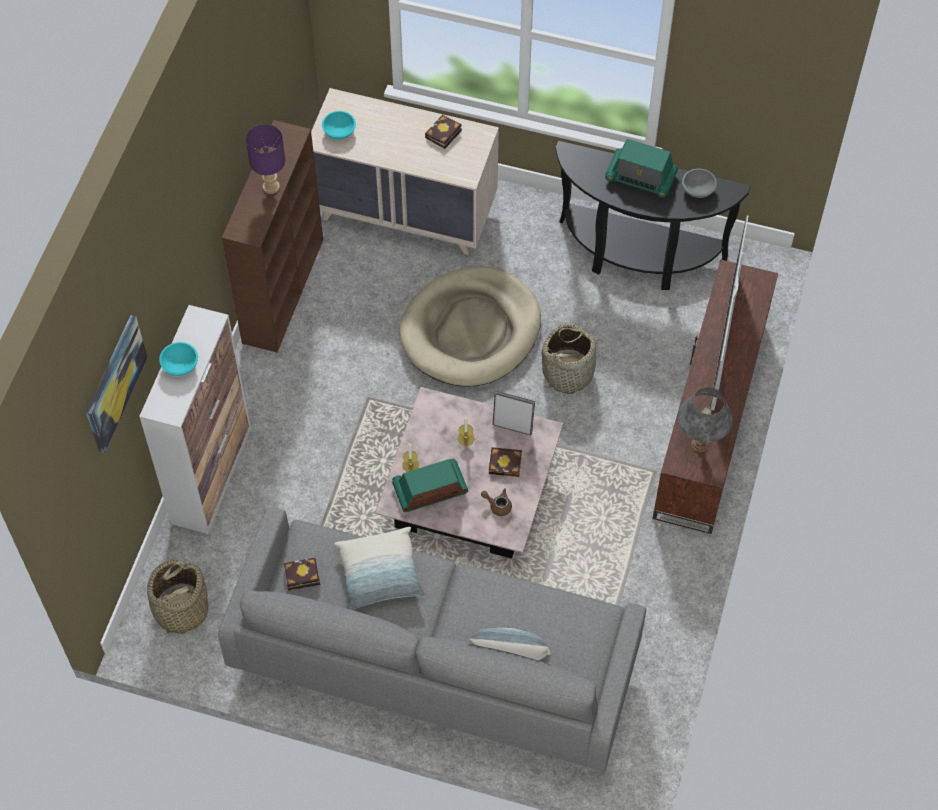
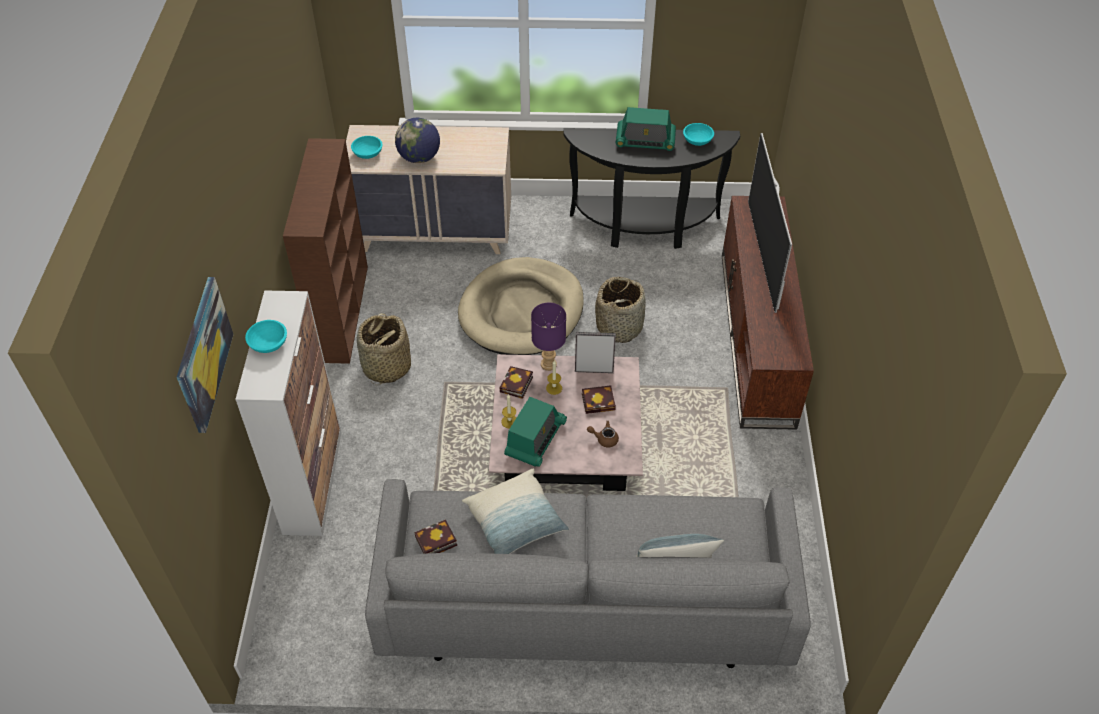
camera: 15 degrees left, 10 degrees down
basket [147,560,208,636] -> basket moved to [357,313,411,385]
purple table lamp [246,124,286,194] -> purple table lamp moved to [531,303,566,371]
radio [392,459,468,512] -> radio turned 150 degrees clockwise [504,397,567,467]
book [425,115,462,149] -> book moved to [499,366,533,399]
grey table lamp [678,387,733,453] -> none
grey bowl [682,169,717,198] -> turquoise bowl [683,123,714,146]
none -> globe [395,118,440,163]

